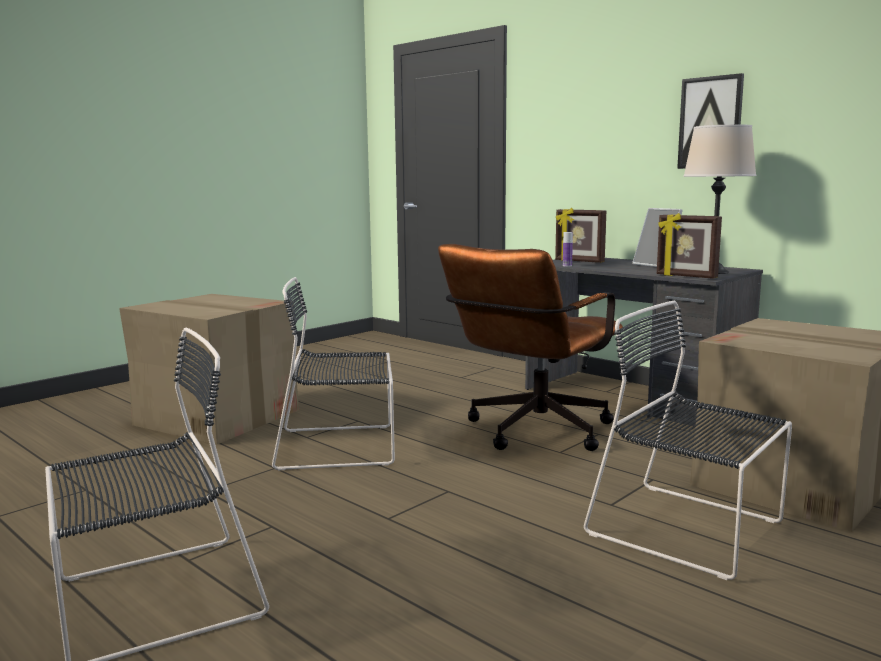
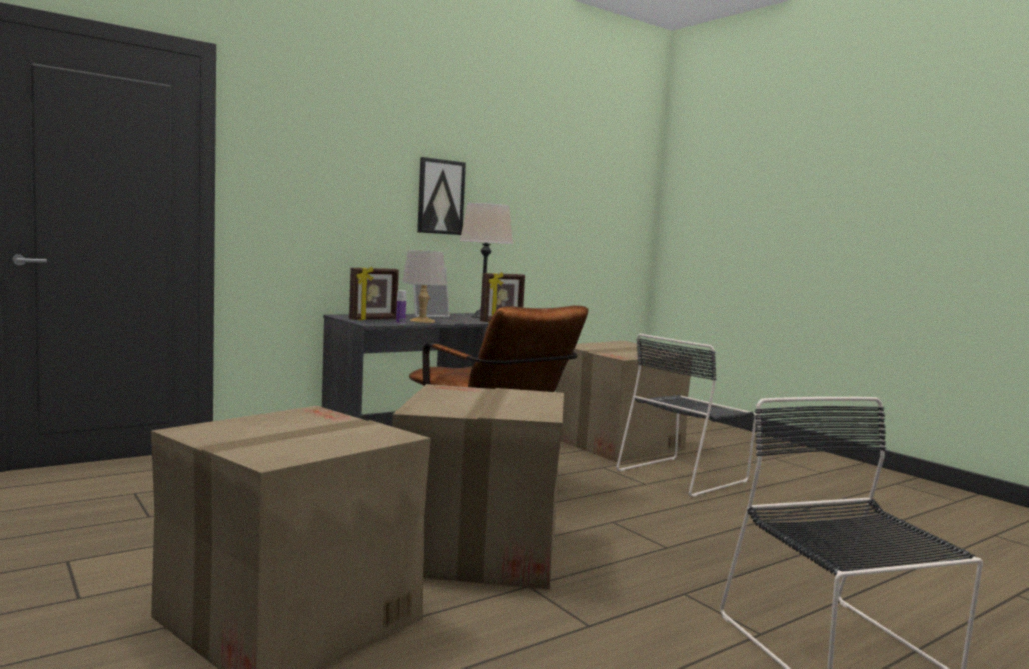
camera: 80 degrees left, 5 degrees down
black chair [272,277,395,470] -> cardboard box [392,384,564,589]
none -> grey table lamp [402,250,446,323]

